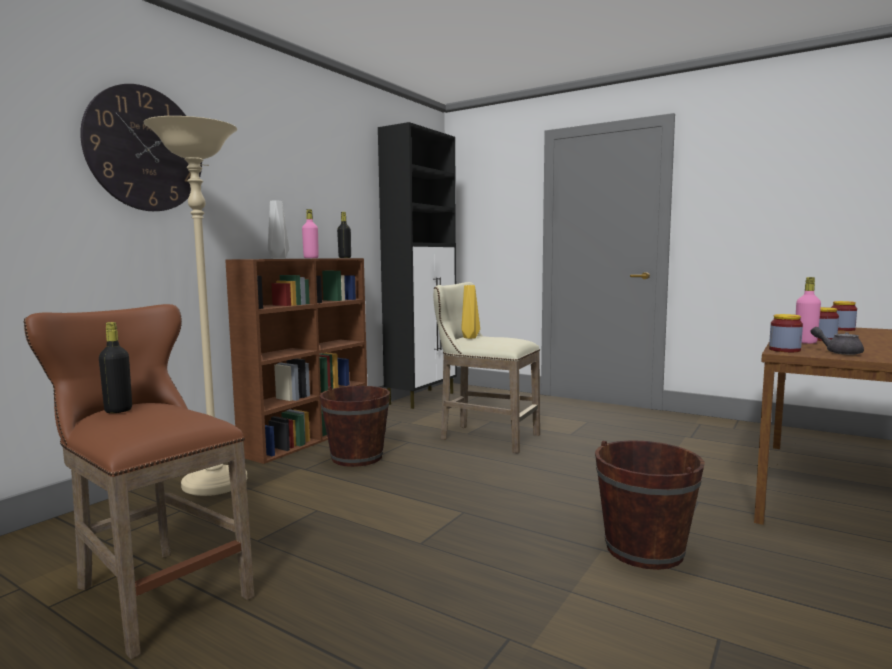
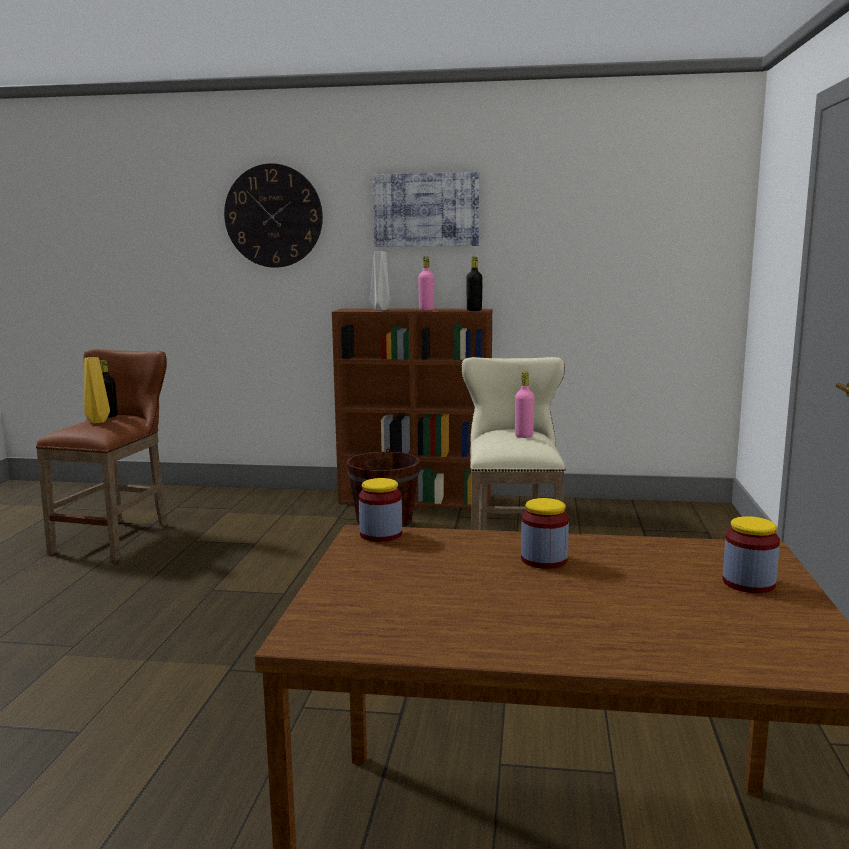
camera: 65 degrees right, 5 degrees up
beige floor lamp [143,116,247,496] -> none
black cabinet [378,122,457,409] -> none
yellow vase [461,285,480,339] -> yellow vase moved to [84,357,110,424]
brown bucket [595,440,705,570] -> none
pink bottle [796,277,821,344] -> pink bottle moved to [515,372,535,438]
grey teapot [810,327,864,355] -> none
none -> picture [373,172,479,247]

